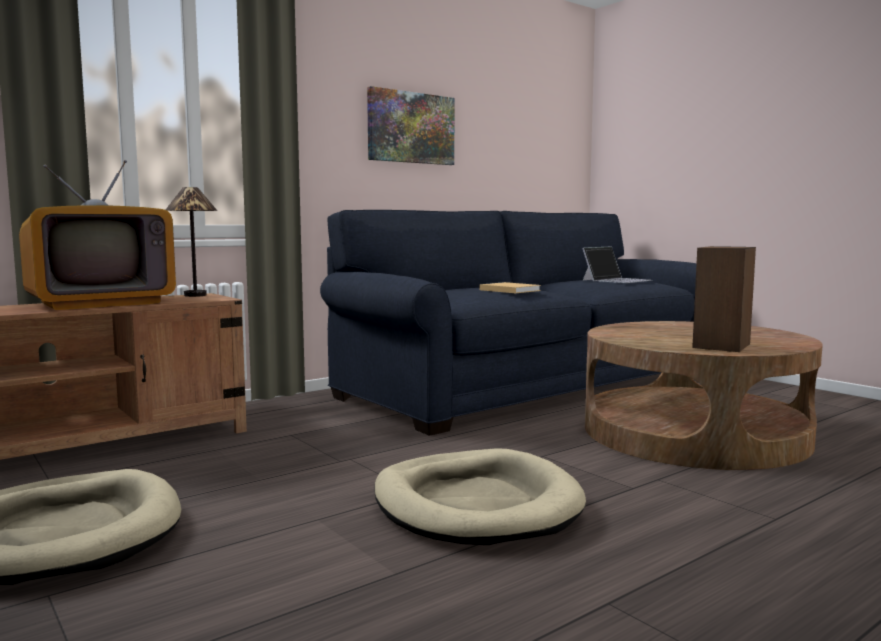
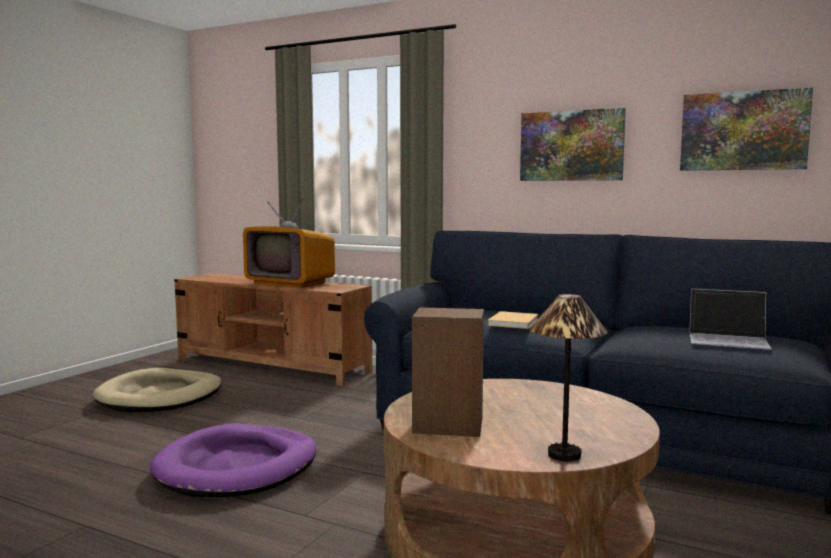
camera: 65 degrees right, 0 degrees up
table lamp [166,187,217,297] -> table lamp moved to [530,294,608,462]
beige dog bed [375,448,586,545] -> purple dog bed [150,423,316,497]
none -> picture [680,87,813,171]

